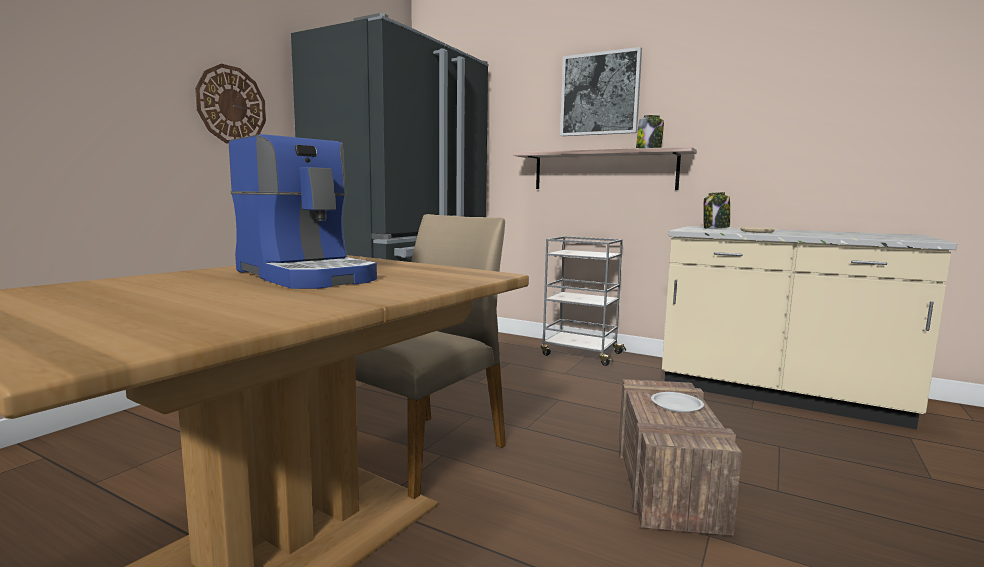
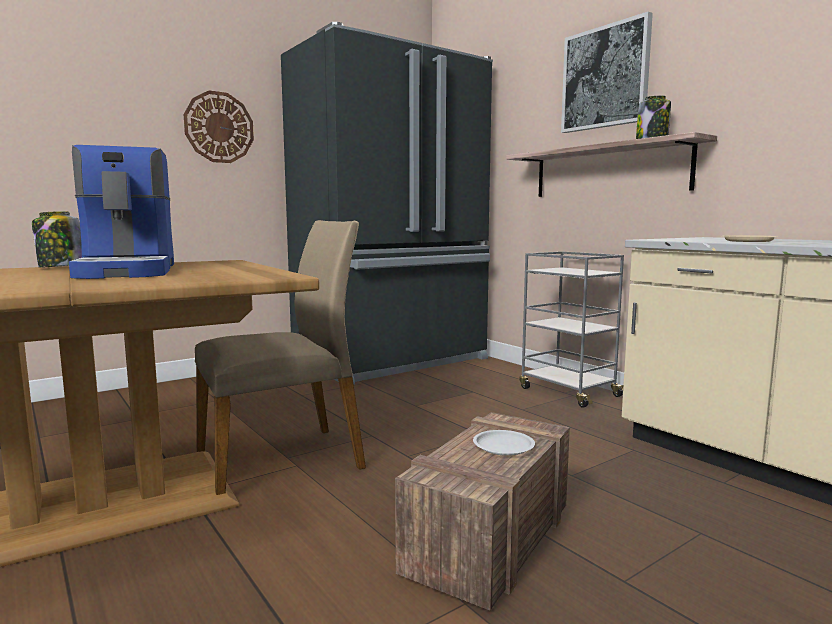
camera: 25 degrees right, 0 degrees up
jar [704,192,730,229] -> jar moved to [32,211,82,268]

